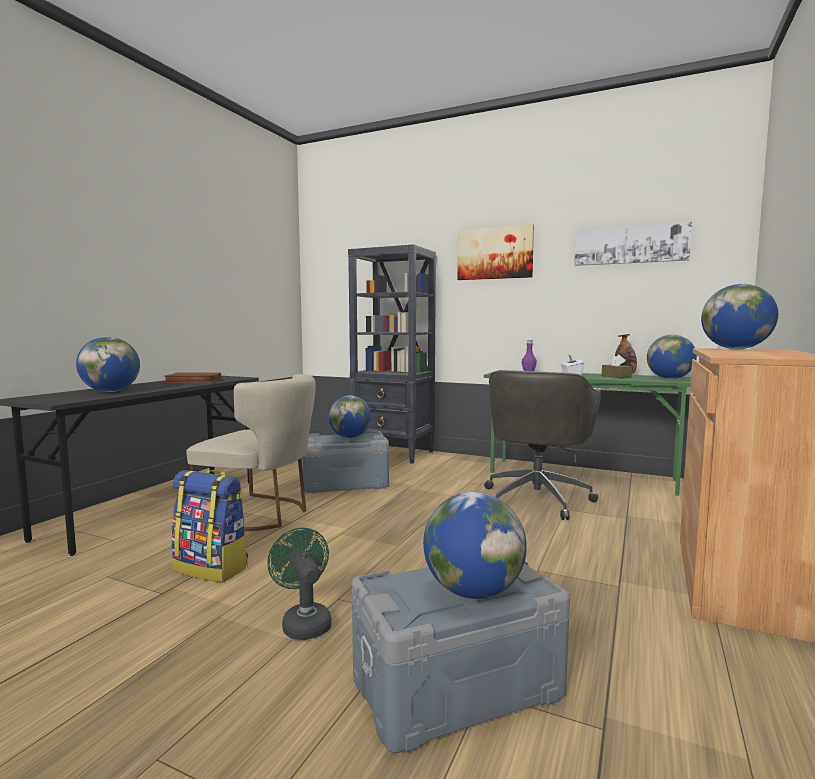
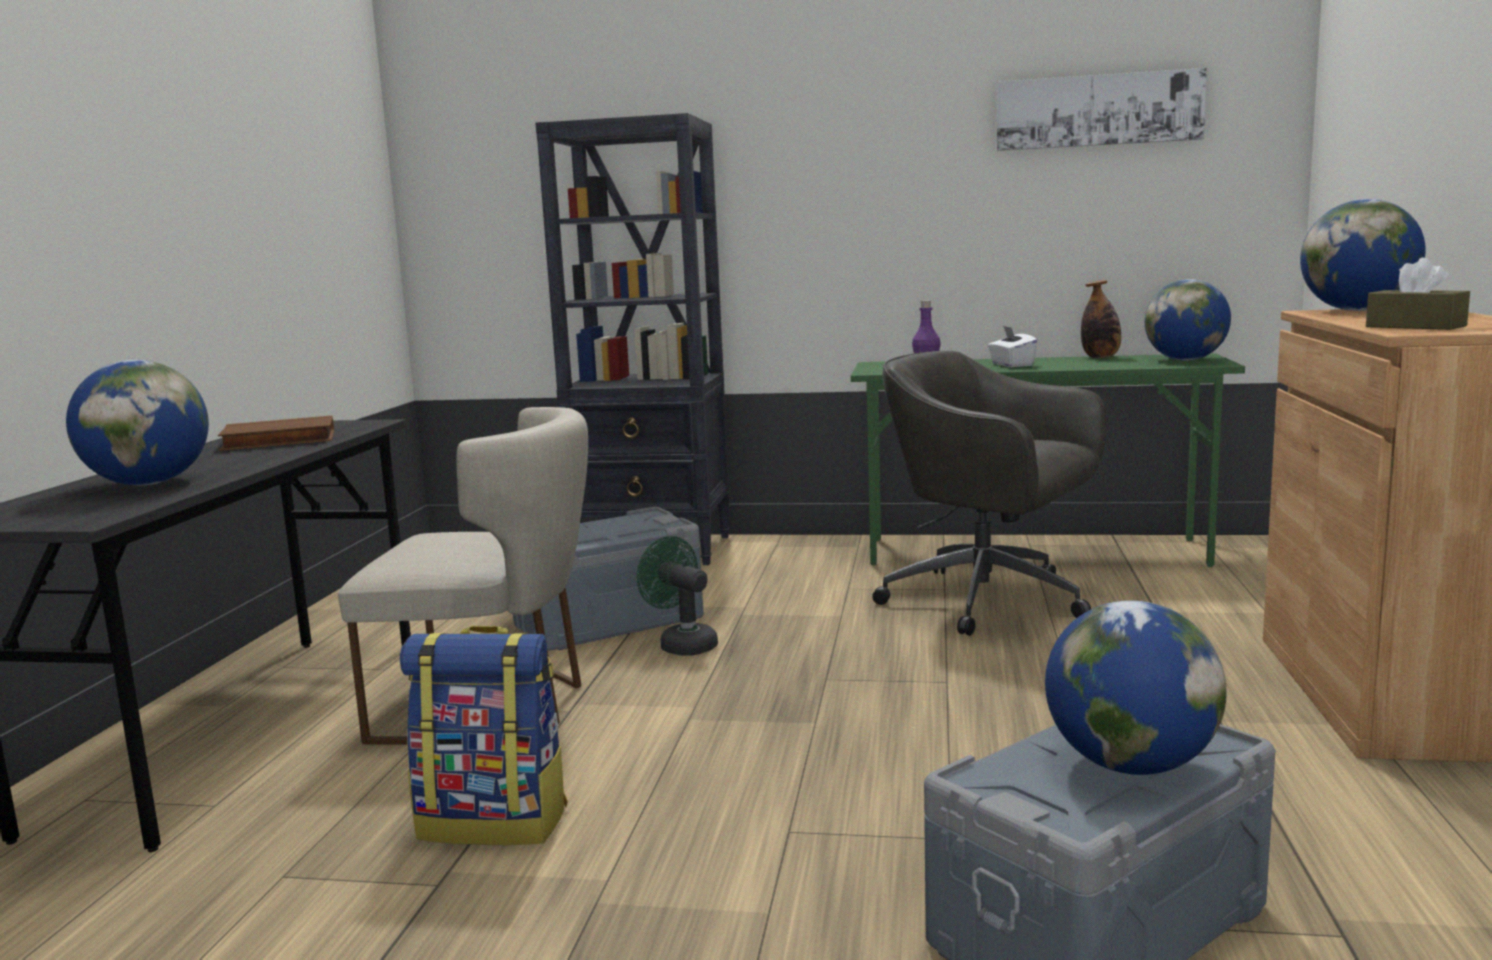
camera: 15 degrees left, 5 degrees up
green fan [267,527,332,640] -> green fan moved to [637,536,718,656]
globe [328,395,371,438] -> none
picture [457,224,534,280] -> none
grey office chair [484,371,601,520] -> grey office chair turned 120 degrees clockwise [872,351,1106,636]
brown tissue box [602,355,632,378] -> brown tissue box moved to [1366,258,1470,330]

